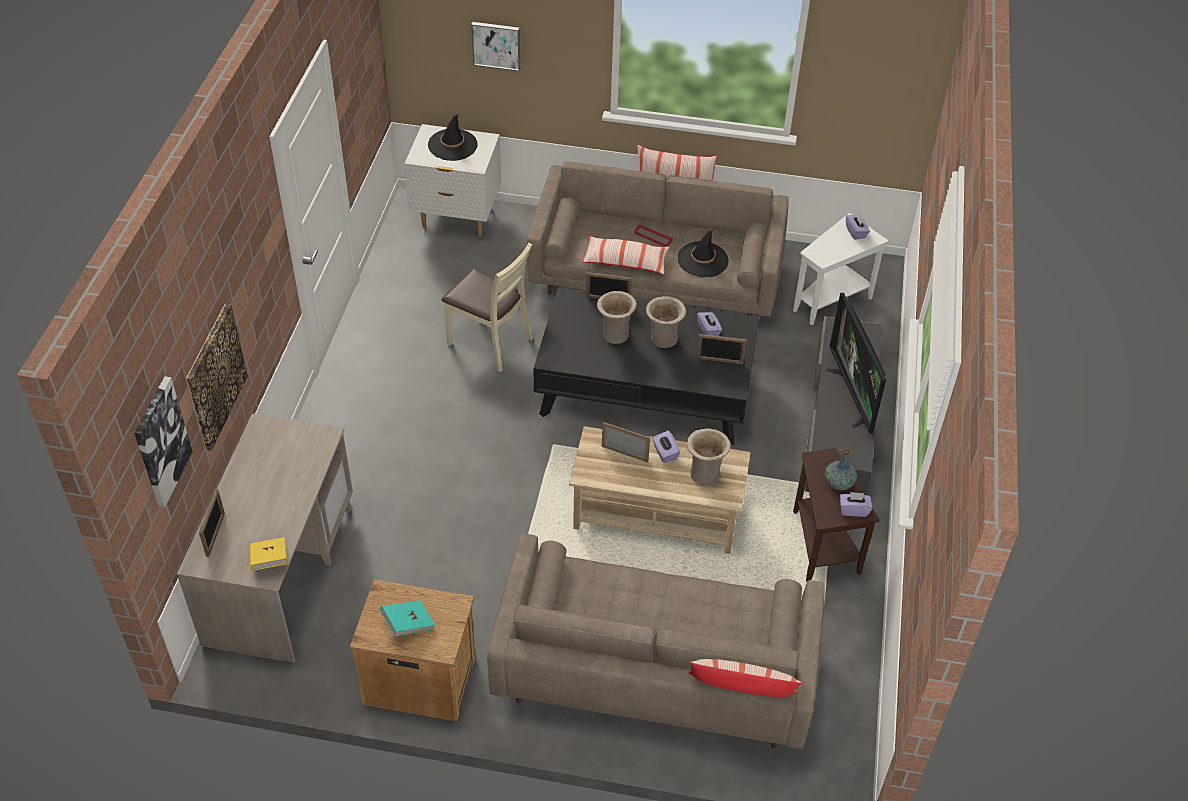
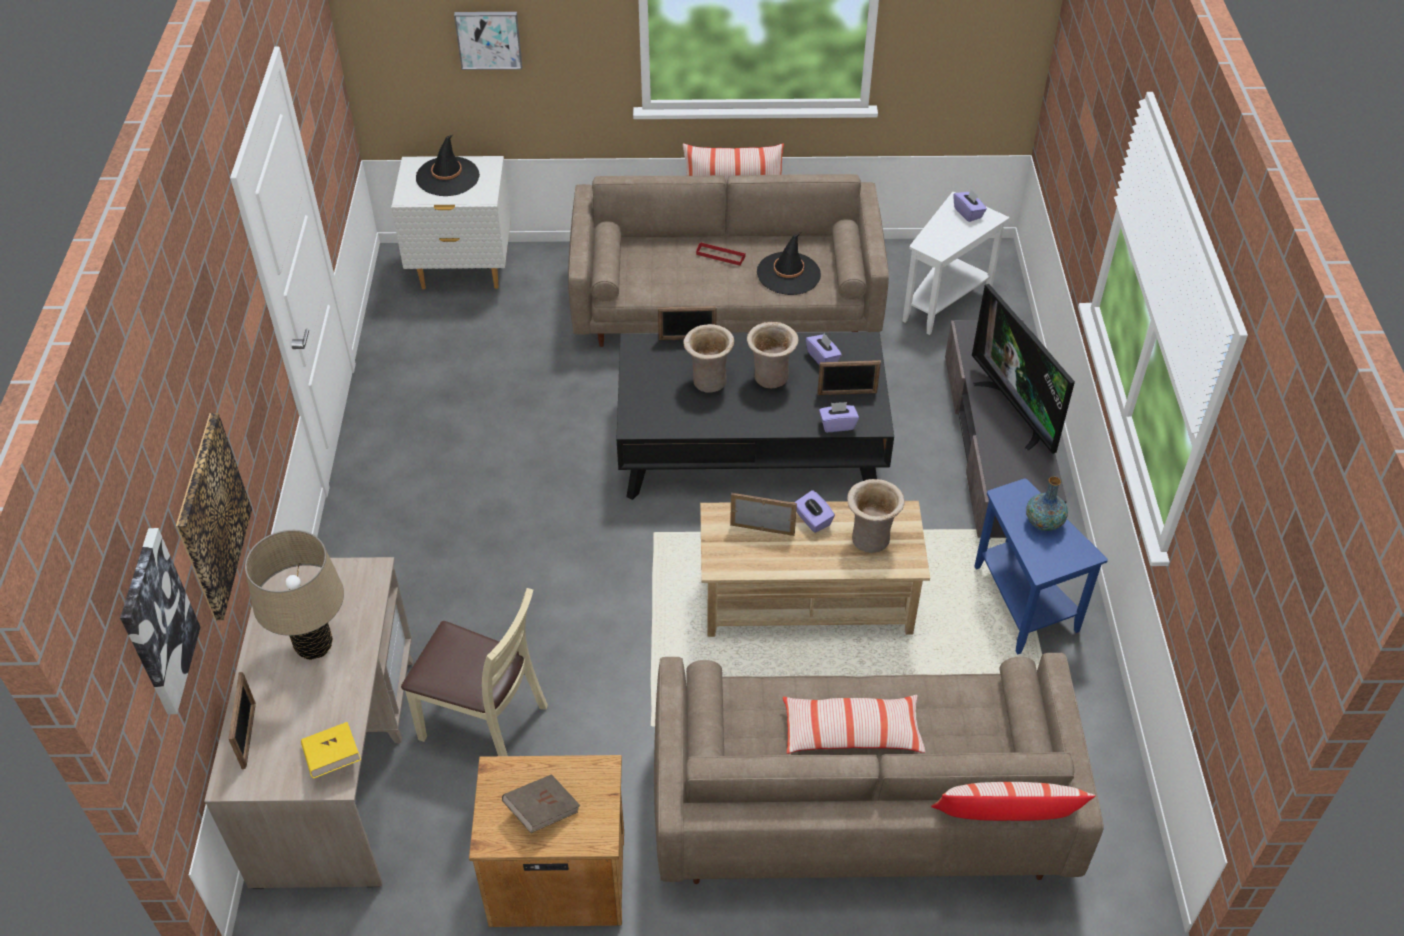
camera: 10 degrees left, 0 degrees up
turquoise book [380,600,435,637] -> brown book [502,774,580,833]
beige chair [441,243,533,372] -> beige chair moved to [401,588,548,756]
pillow [582,236,670,274] -> pillow moved to [783,695,925,754]
brown side table [793,448,880,582] -> blue side table [974,479,1108,654]
purple tissue box [840,492,873,517] -> purple tissue box moved to [819,402,859,432]
none -> beige table lamp [245,530,344,660]

